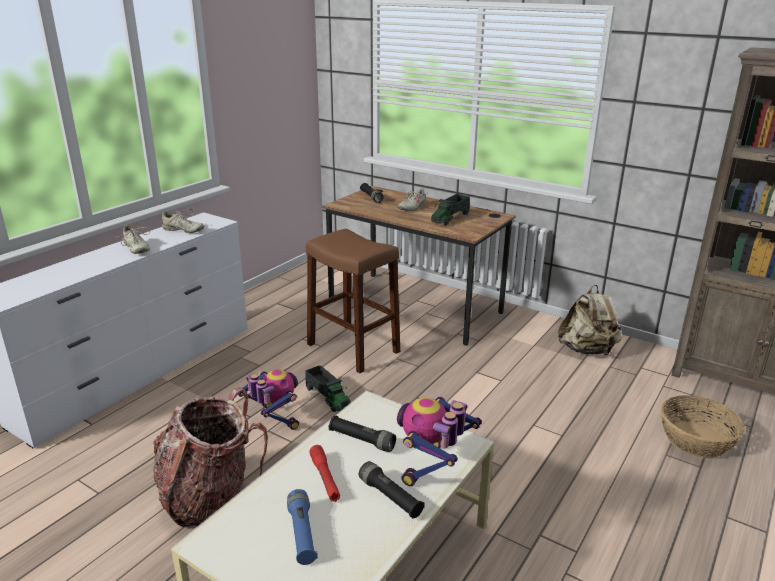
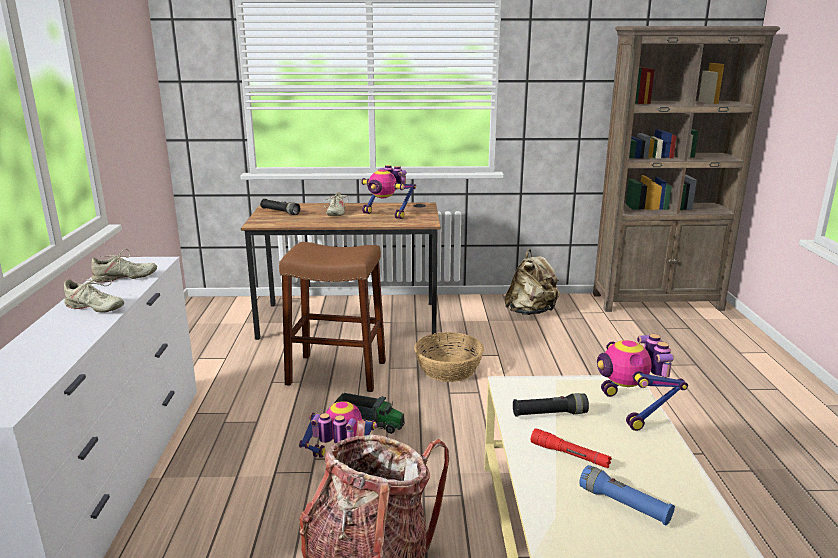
camera: 35 degrees left, 5 degrees down
black flashlight [359,461,425,519] -> none
toy truck [431,194,470,225] -> toy robot [361,165,416,219]
basket [661,395,745,458] -> basket moved to [414,332,484,382]

